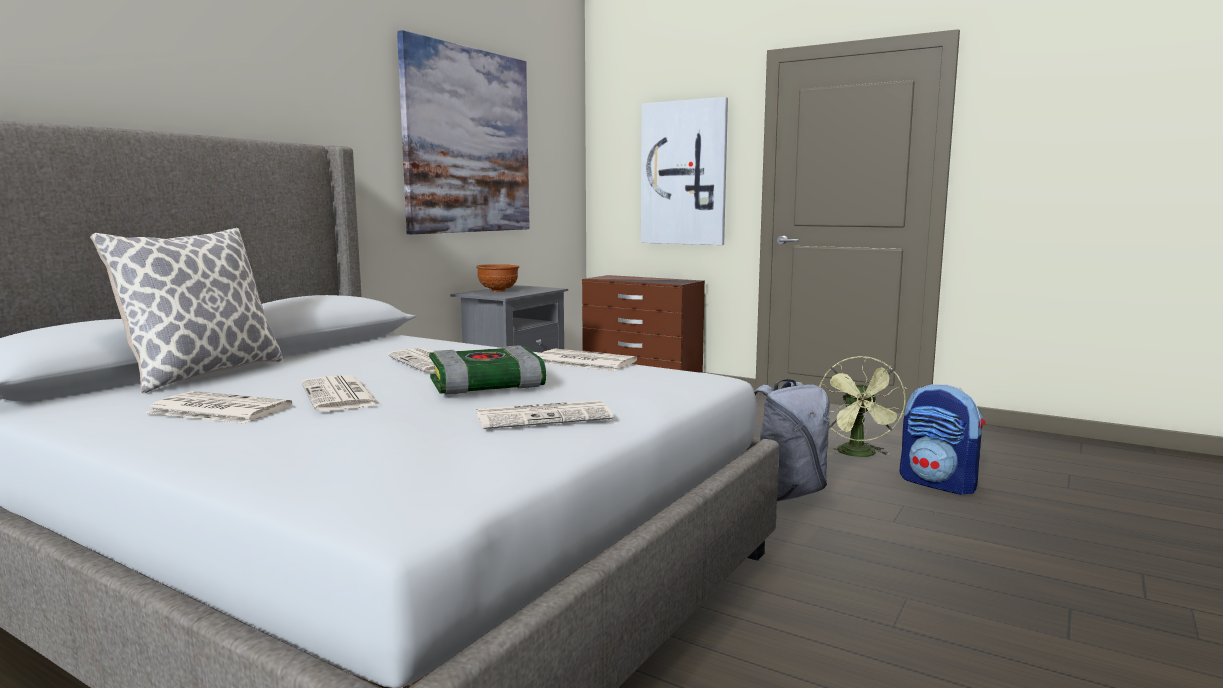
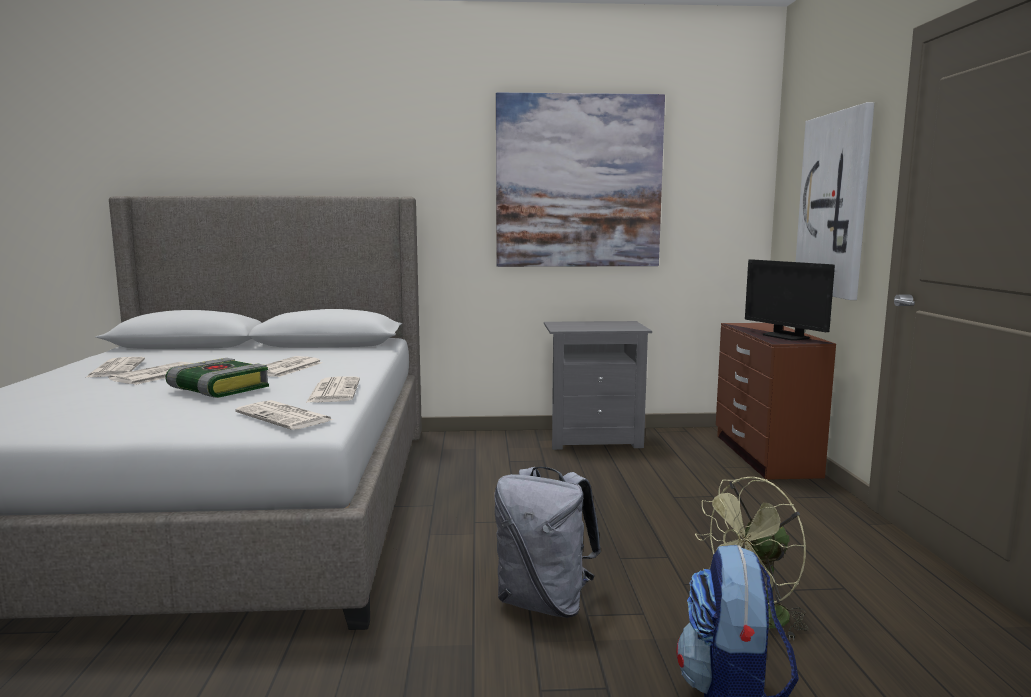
camera: 55 degrees right, 0 degrees up
pillow [90,228,283,393] -> none
brown bowl [476,264,520,292] -> none
newspaper [476,400,613,429] -> newspaper moved to [235,400,333,430]
none -> monitor [745,259,835,341]

